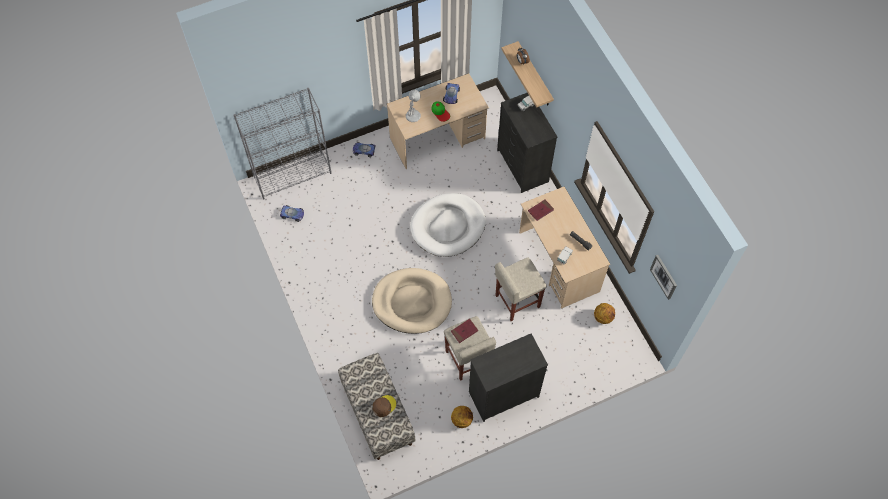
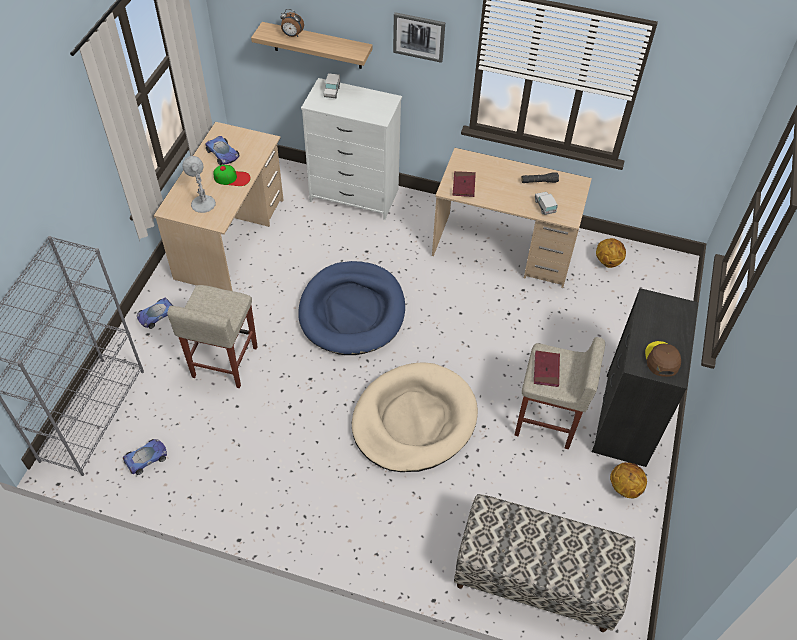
camera: 50 degrees left, 10 degrees down
brown cap [372,395,396,417] -> brown cap moved to [645,341,681,377]
white dog bed [410,193,486,257] -> blue dog bed [299,261,405,355]
beige stool [495,257,547,321] -> beige stool moved to [167,285,258,388]
black dresser [497,93,557,193] -> white dresser [301,78,402,220]
picture [650,255,677,300] -> picture moved to [393,12,445,63]

